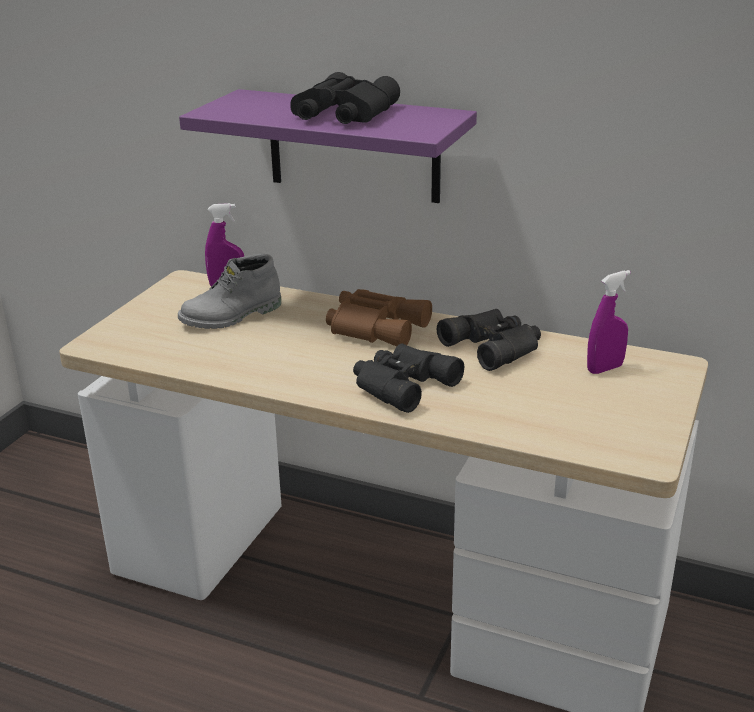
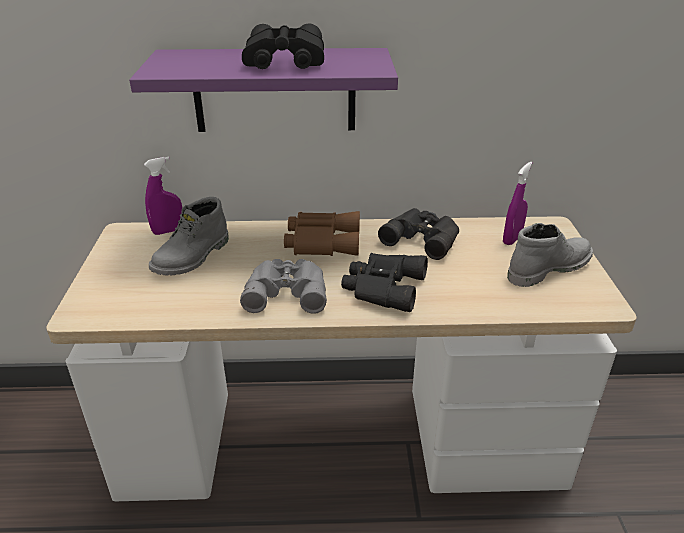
camera: 25 degrees left, 5 degrees up
none -> grey binoculars [240,259,327,314]
none -> grey boot [507,223,593,287]

